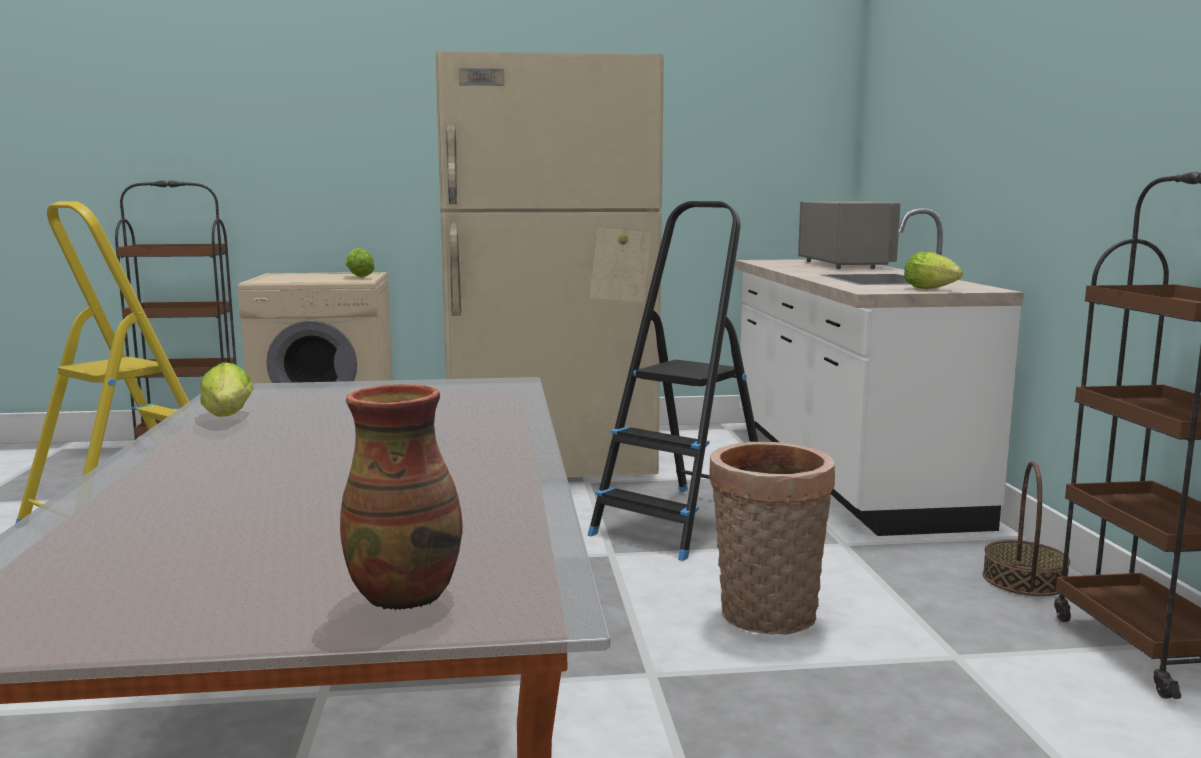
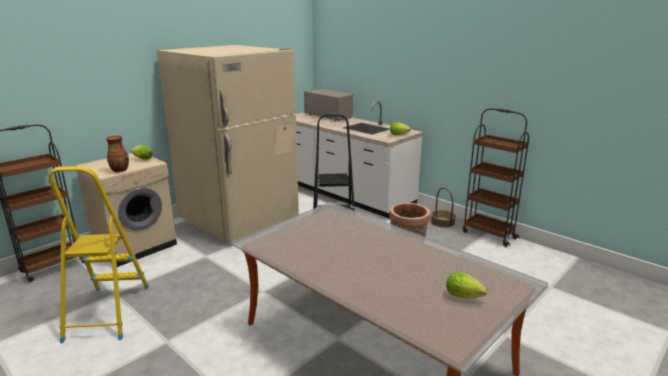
camera: 40 degrees left, 10 degrees up
lettuce [200,362,253,417] -> lettuce moved to [446,272,487,299]
vase [340,384,463,611] -> vase moved to [106,136,129,172]

